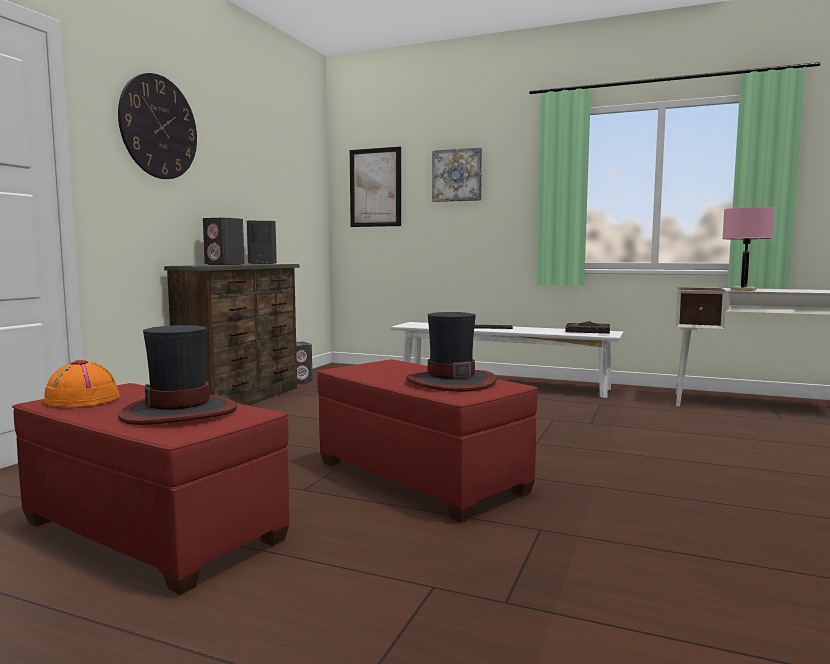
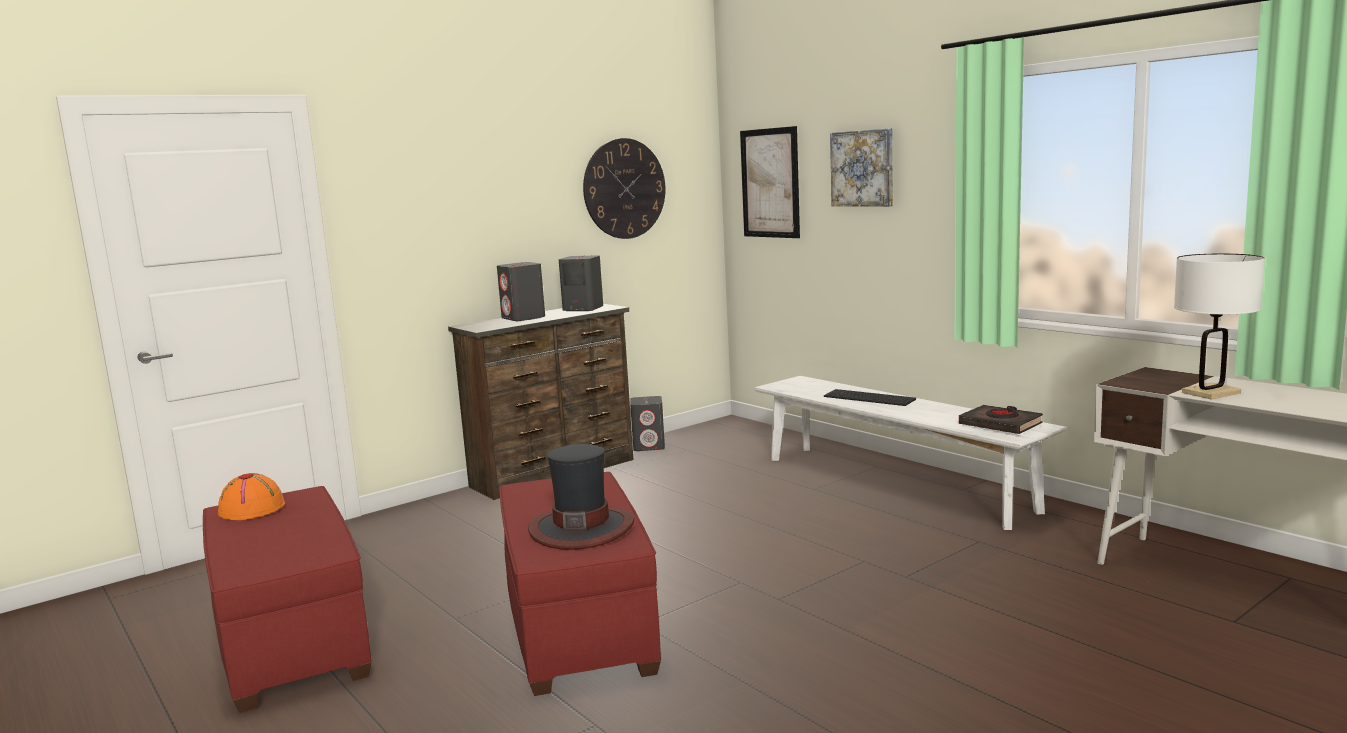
camera: 30 degrees right, 5 degrees up
wall clock [118,73,197,179] -> wall clock moved to [583,138,666,239]
hat [118,325,237,425] -> none
pink table lamp [722,207,775,291] -> white table lamp [1174,253,1265,400]

